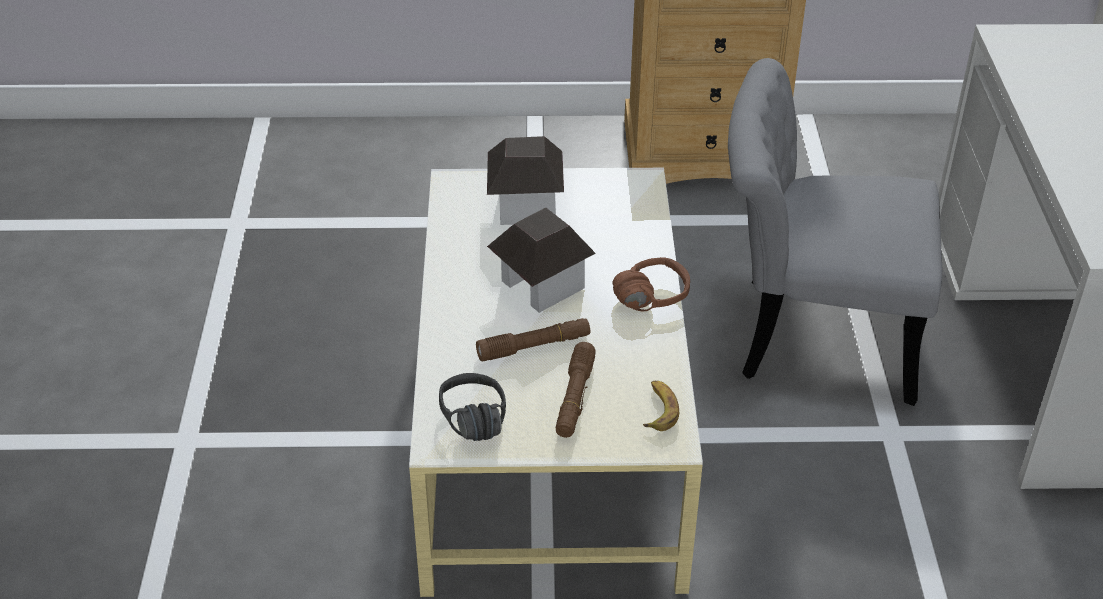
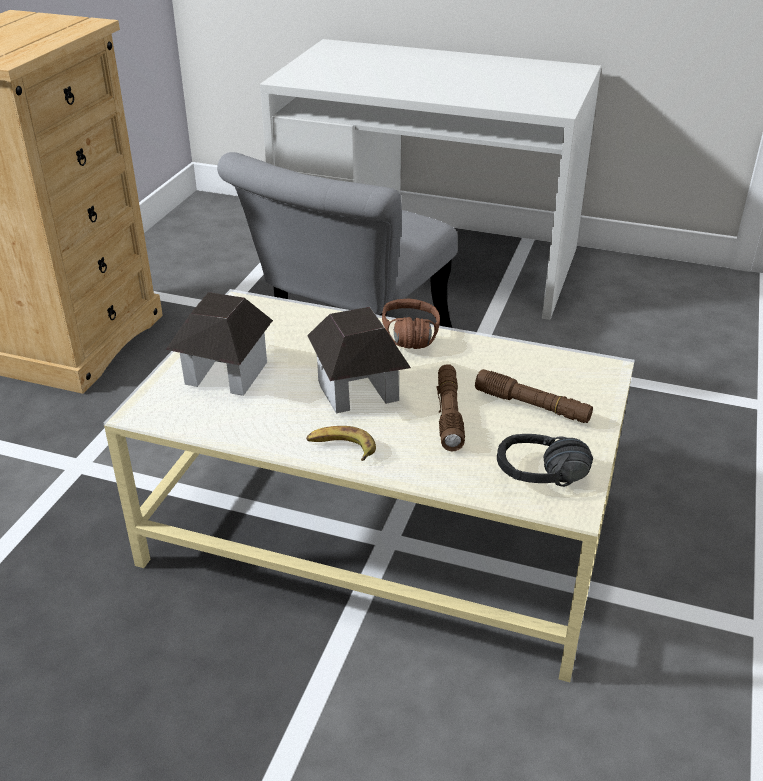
camera: 70 degrees left, 5 degrees down
banana [643,381,679,431] -> banana moved to [306,426,376,461]

